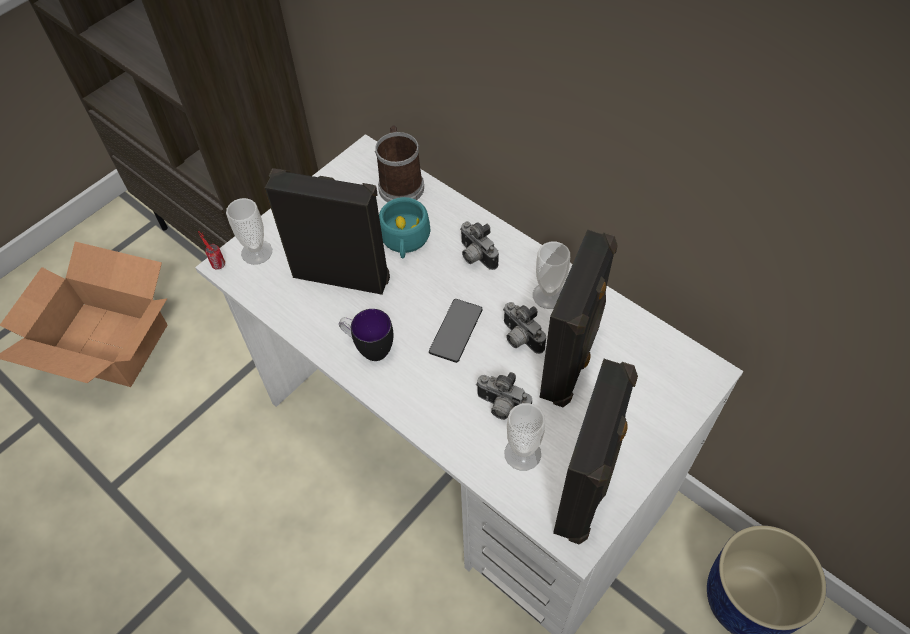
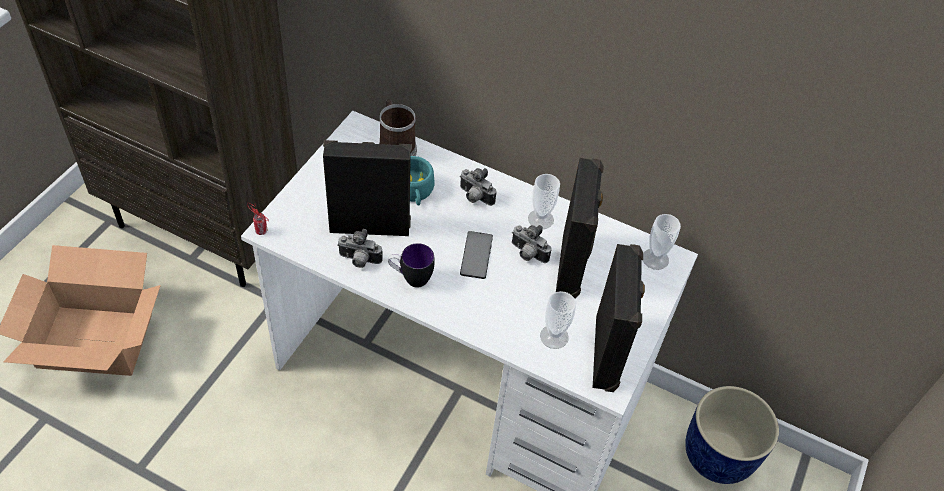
camera: 20 degrees left, 5 degrees down
cup [226,198,272,265] -> cup moved to [643,214,681,270]
camera [475,372,532,420] -> camera moved to [337,229,383,268]

